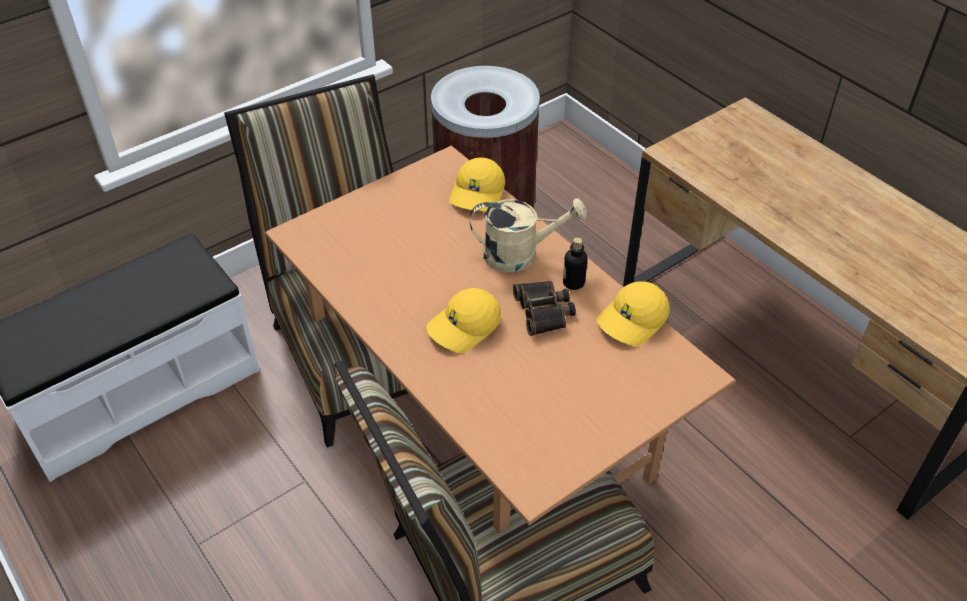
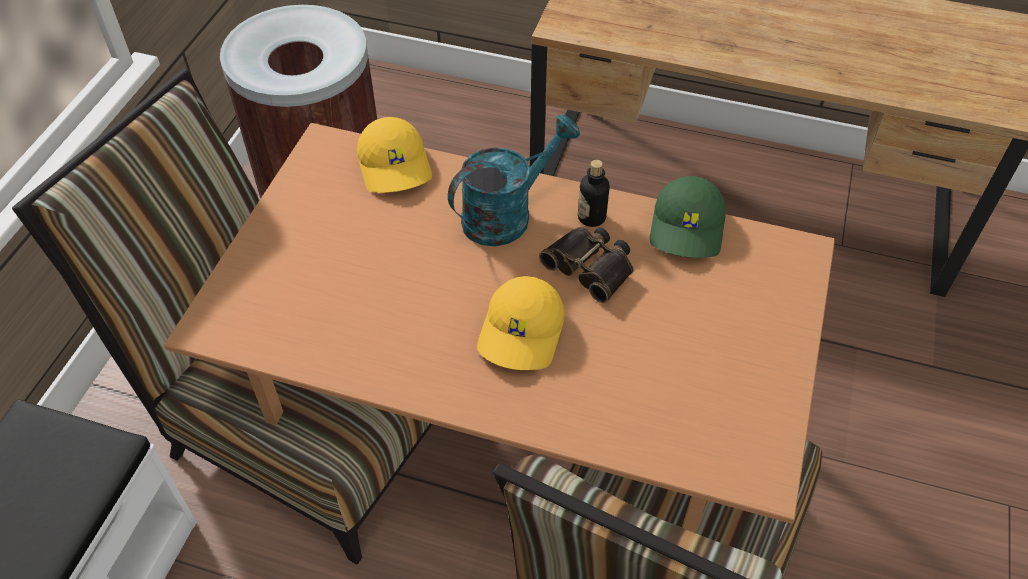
camera: 35 degrees left, 5 degrees up
beige watering can [470,198,587,272] -> turquoise watering can [448,114,580,246]
yellow cap [597,281,670,347] -> green cap [650,176,726,258]

